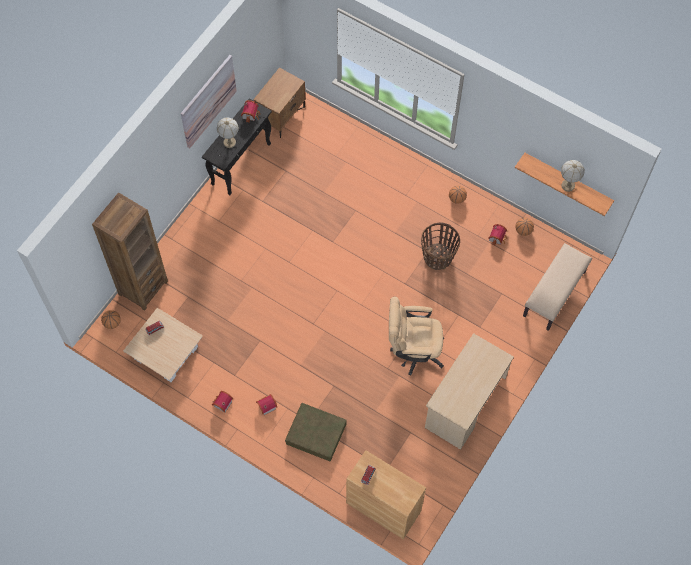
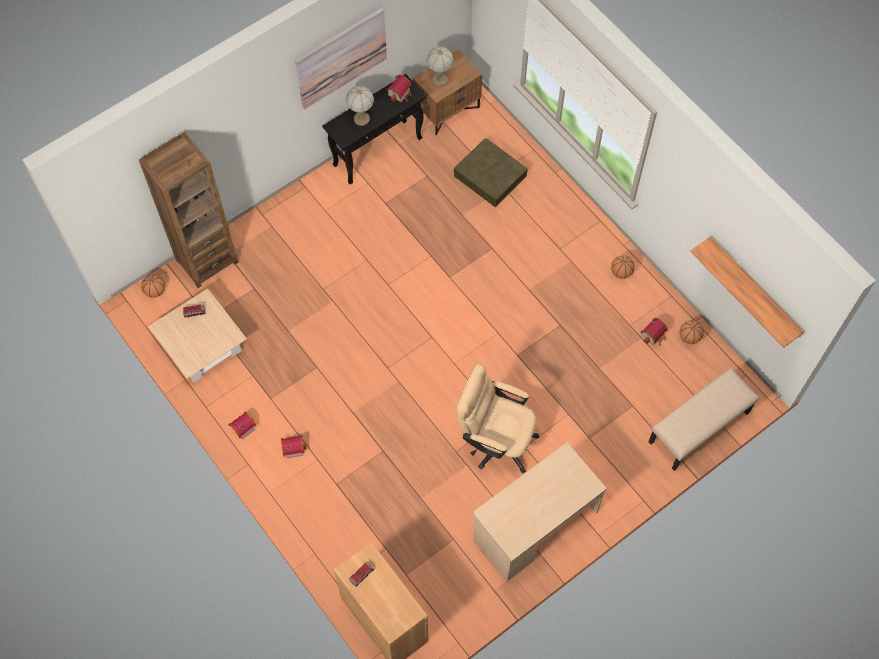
camera: 20 degrees right, 0 degrees up
brown storage box [285,403,347,462] -> brown storage box moved to [454,138,528,207]
basket [421,223,460,270] -> none
table lamp [561,160,585,192] -> table lamp moved to [426,46,453,86]

